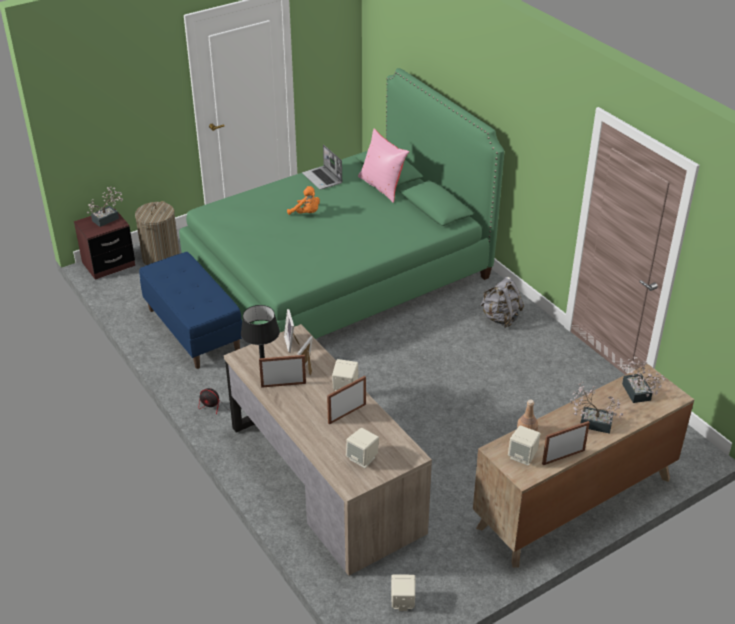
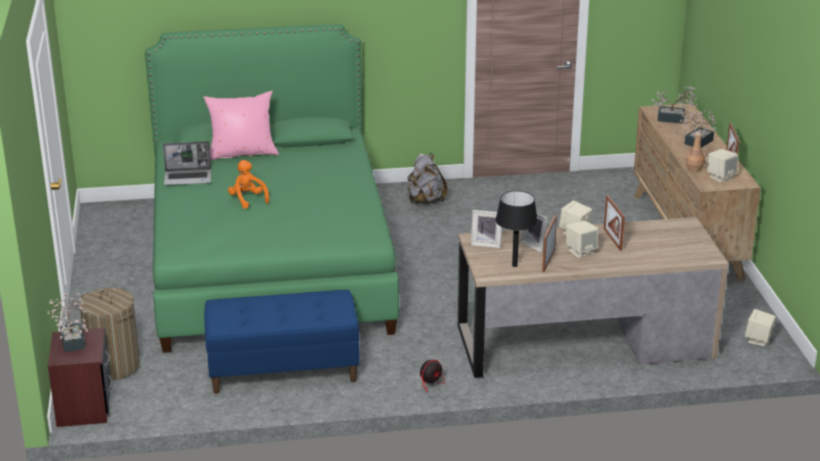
camera: 65 degrees left, 10 degrees down
orange plush toy [287,186,320,215] -> orange plush toy turned 90 degrees counterclockwise [228,160,269,209]
beige speaker [346,428,379,468] -> beige speaker moved to [566,221,598,258]

